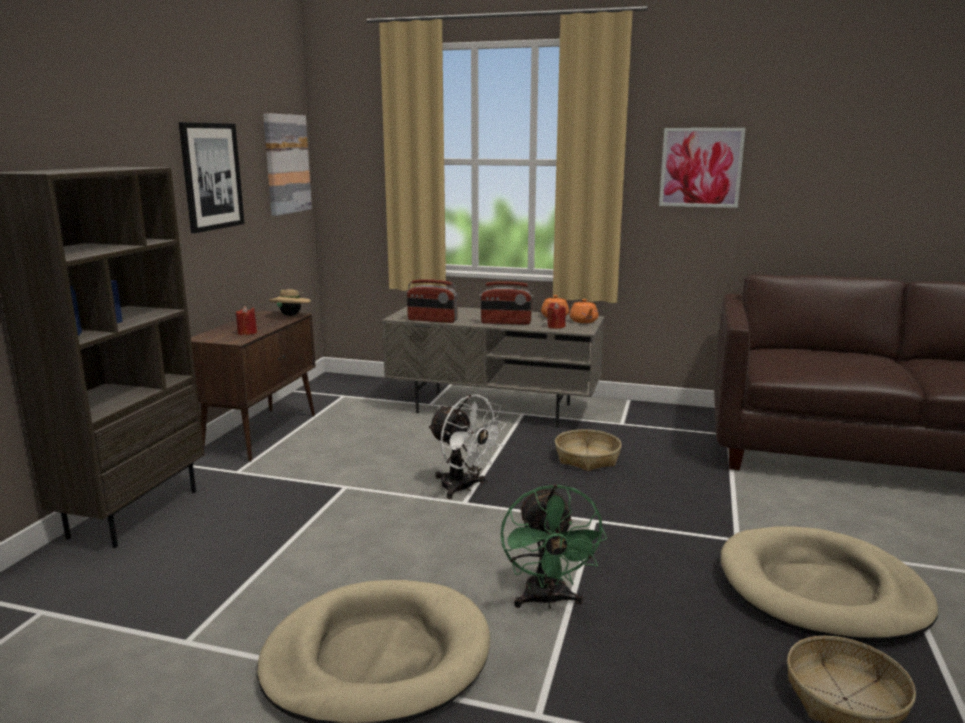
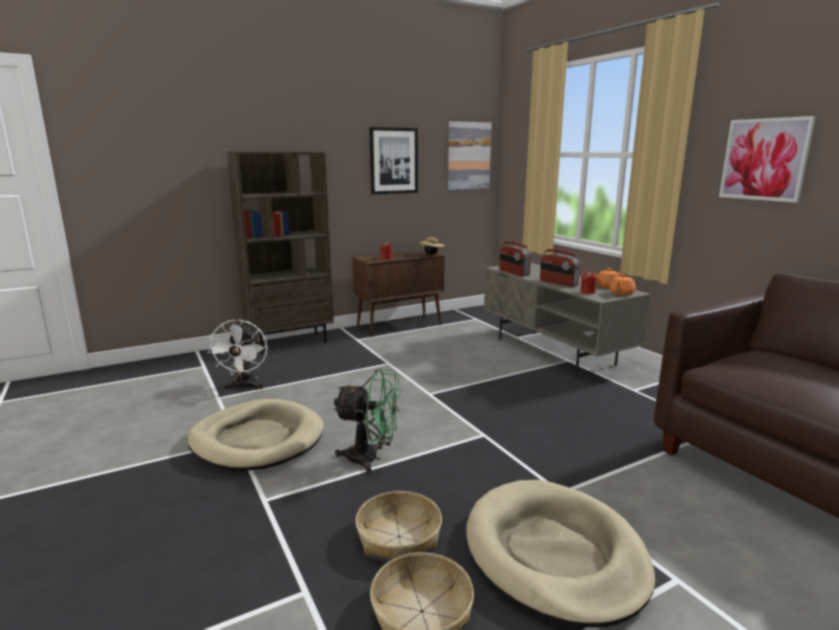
camera: 45 degrees right, 0 degrees up
white fan [428,394,506,499] -> white fan moved to [207,319,268,390]
green fan [501,484,607,609] -> green fan turned 120 degrees counterclockwise [334,369,401,473]
basket [555,429,622,471] -> basket moved to [355,491,442,560]

